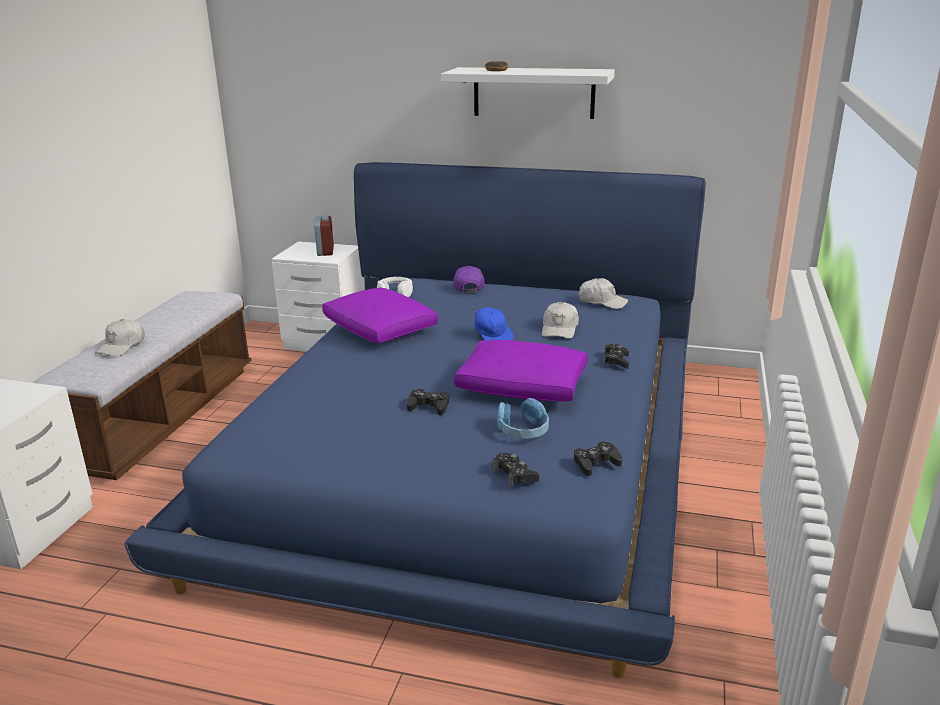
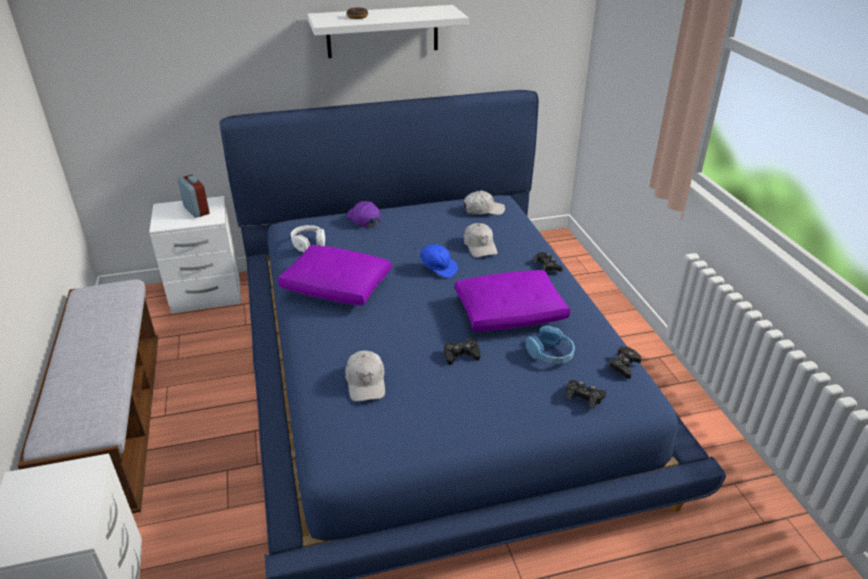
camera: 30 degrees left, 10 degrees up
white cap [95,319,145,356] -> white cap moved to [345,351,385,401]

